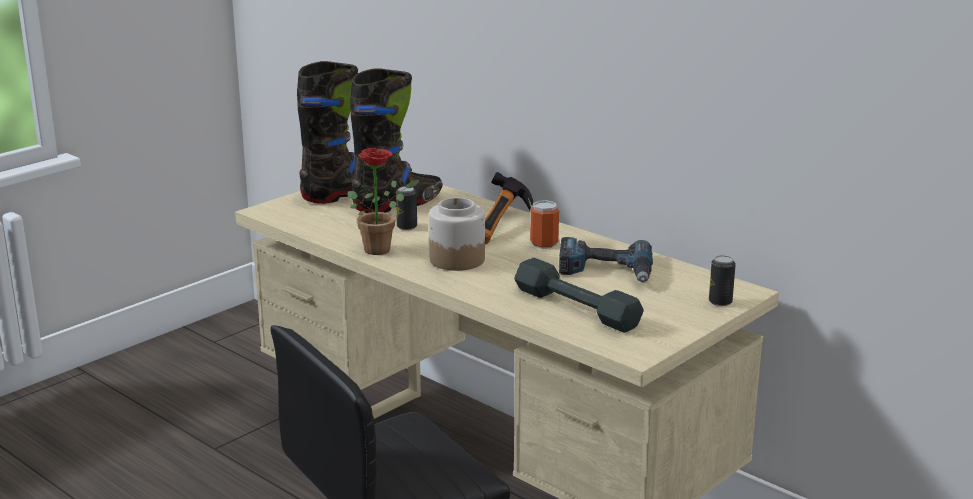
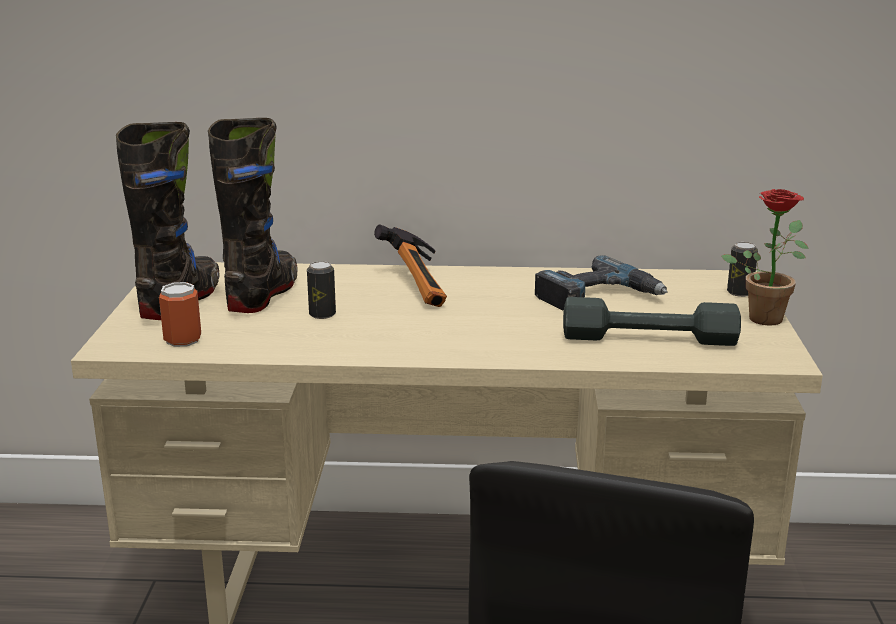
camera: 40 degrees left, 0 degrees up
potted plant [347,148,419,255] -> potted plant moved to [721,189,809,326]
jar [429,198,485,271] -> none
can [530,200,559,249] -> can moved to [159,282,201,347]

